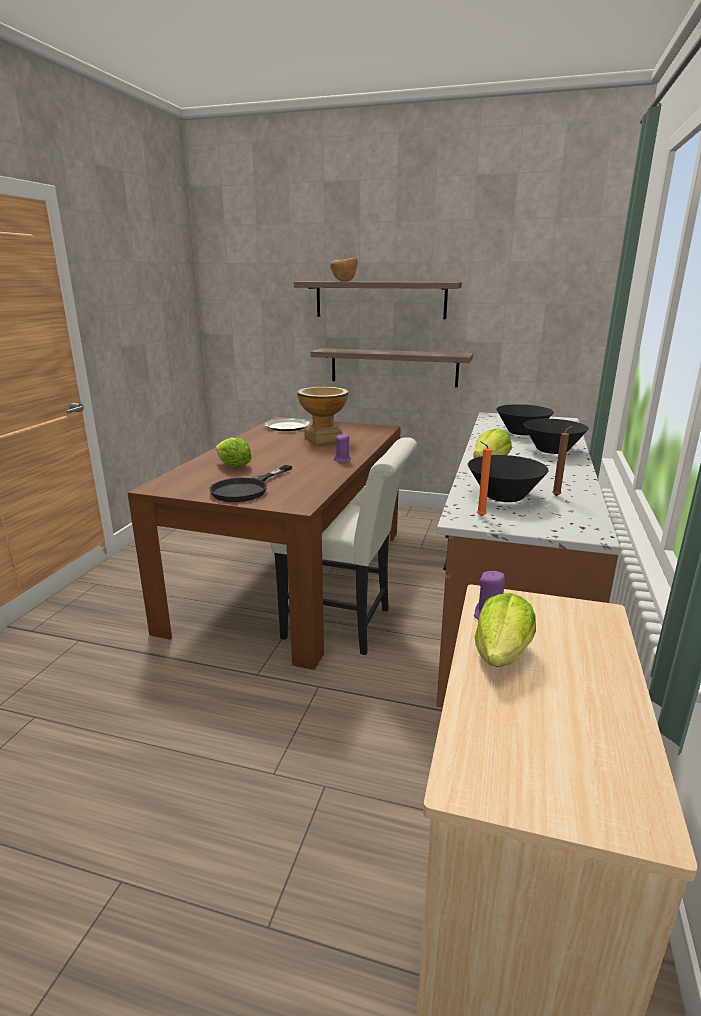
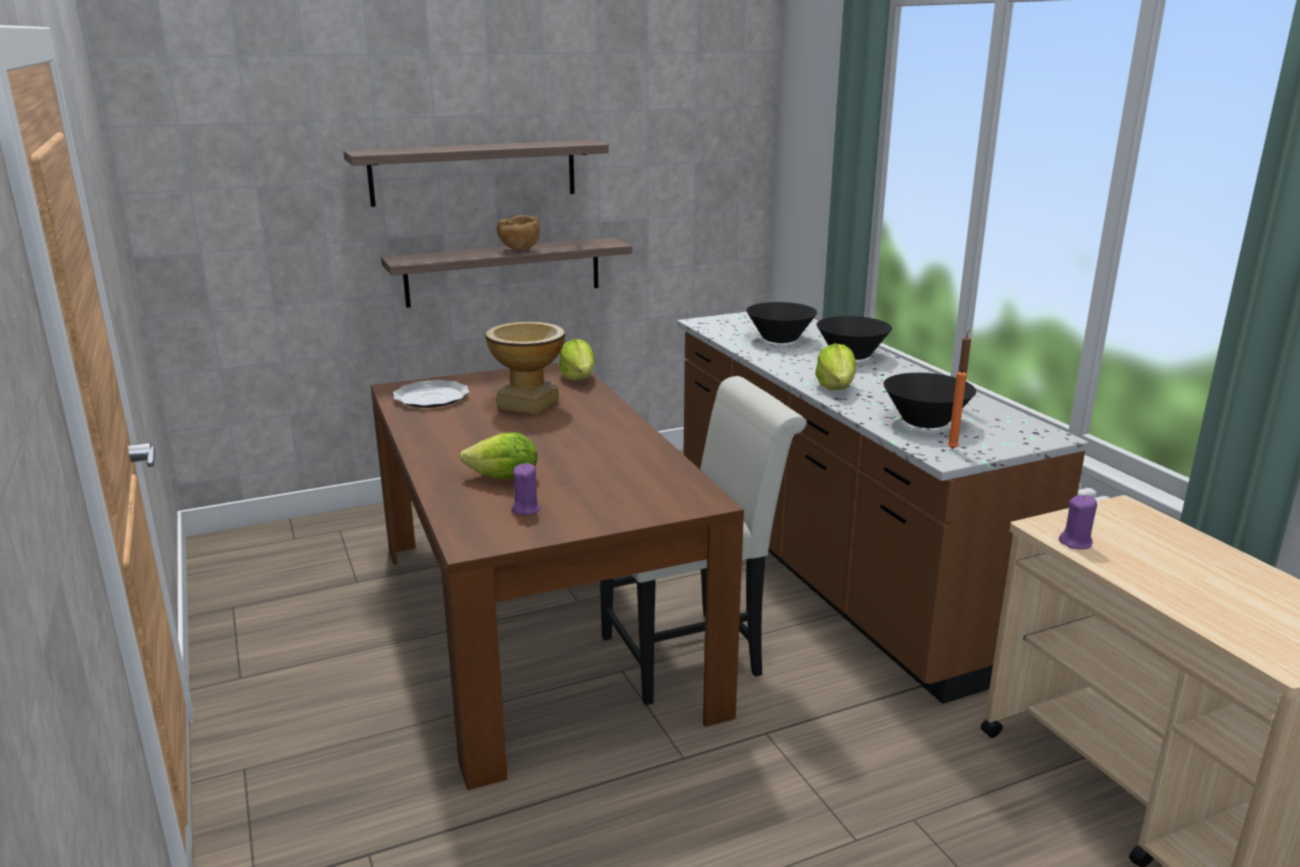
camera: 40 degrees left, 0 degrees up
black frying pan [209,465,292,502] -> none
brown bowl [330,258,358,281] -> brown bowl moved to [497,215,540,251]
purple candle [334,433,351,462] -> purple candle moved to [511,463,540,515]
lettuce [475,593,536,667] -> lettuce moved to [559,339,595,381]

